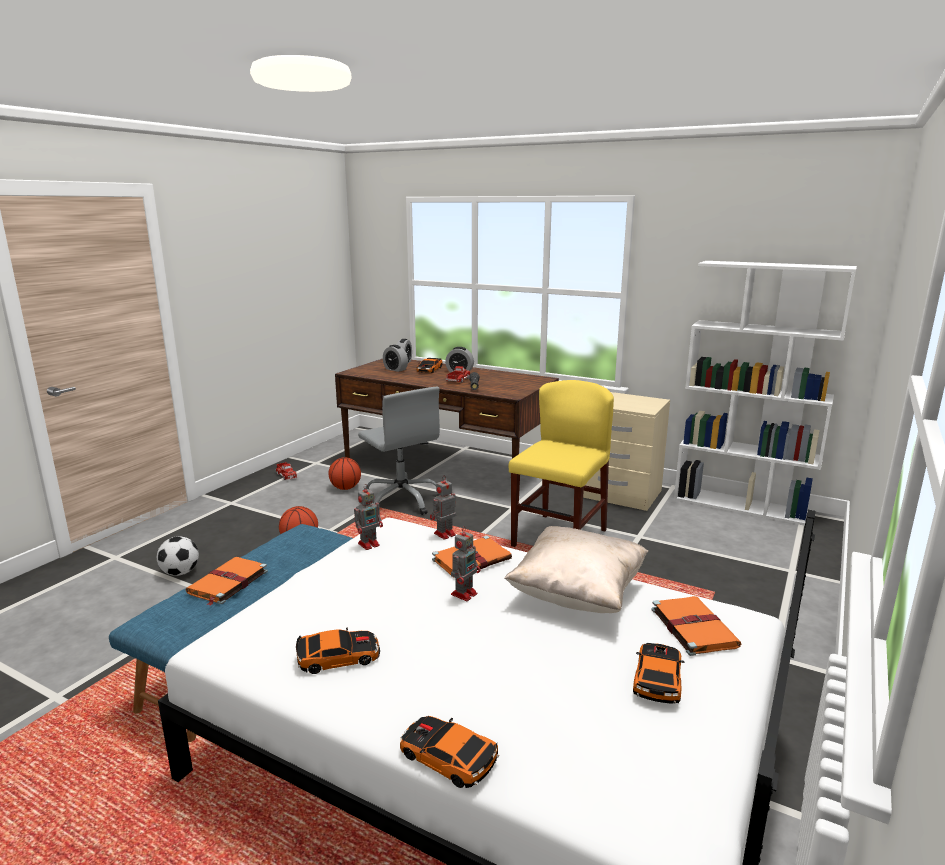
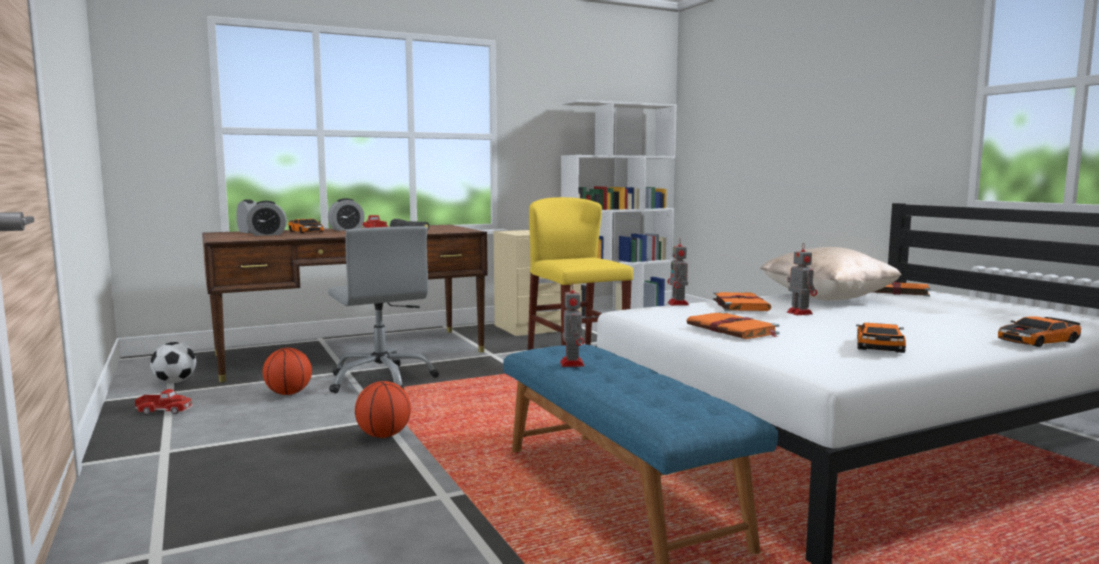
camera: 55 degrees left, 10 degrees down
football [157,536,199,576] -> football moved to [150,342,196,383]
orange book [186,557,268,606] -> orange book moved to [687,312,780,339]
toy robot [354,484,383,550] -> toy robot moved to [560,283,584,367]
grey office chair [358,387,440,515] -> grey office chair turned 60 degrees clockwise [328,226,439,393]
toy car [633,643,684,704] -> none

